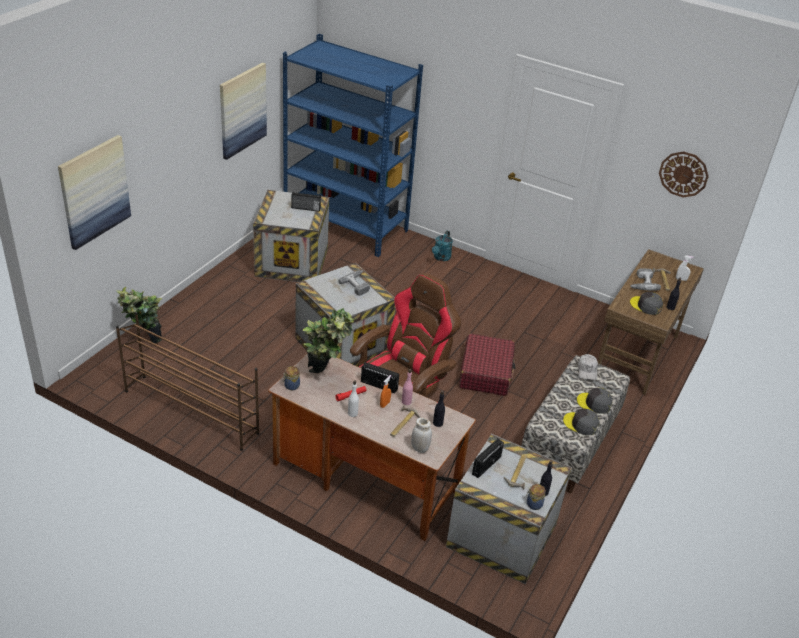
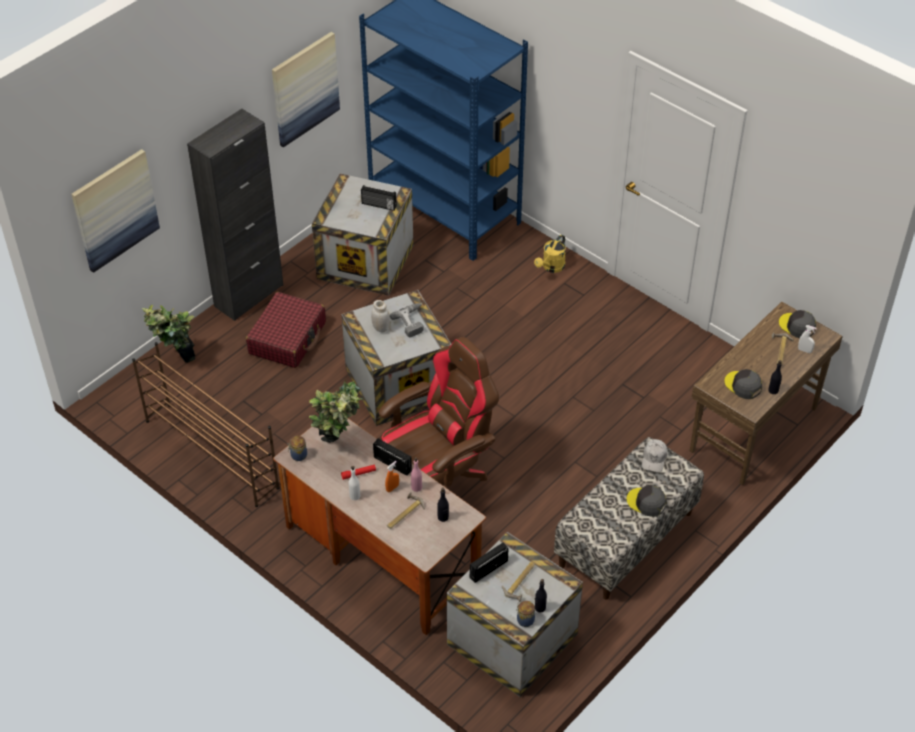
camera: 15 degrees right, 10 degrees up
white jar [411,417,432,453] -> white jar moved to [371,300,390,332]
turquoise watering can [432,231,453,261] -> yellow watering can [534,235,566,273]
red suitcase [459,333,515,396] -> red suitcase moved to [246,292,326,368]
grey cap [563,409,600,436] -> grey cap moved to [779,310,816,338]
power drill [631,268,661,291] -> none
wall clock [659,151,709,197] -> none
none -> black cabinet [187,109,283,321]

